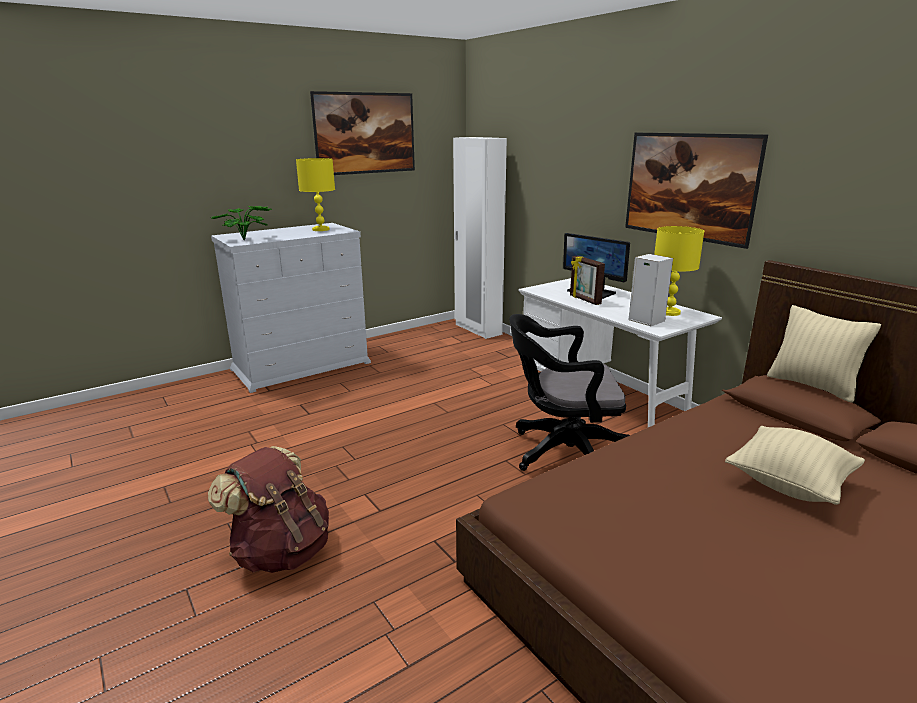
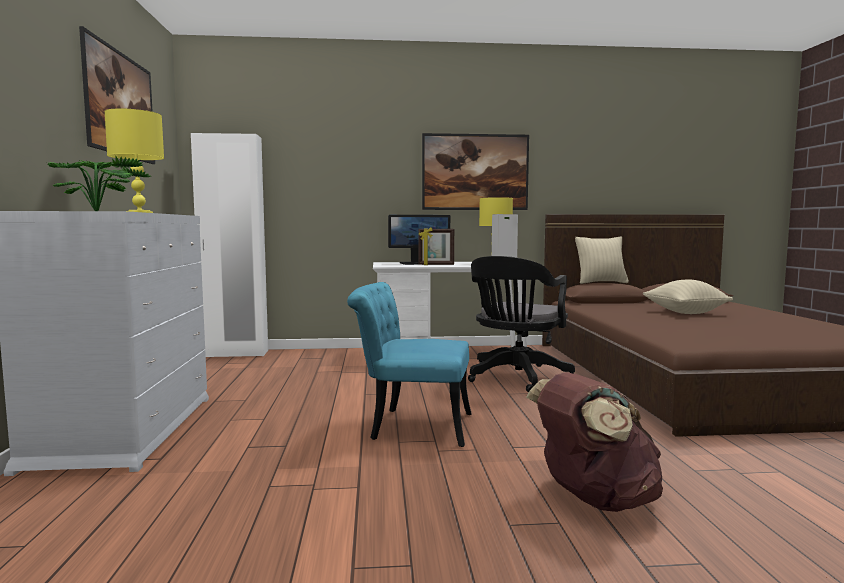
camera: 60 degrees left, 15 degrees down
none -> turquoise chair [347,282,472,447]

